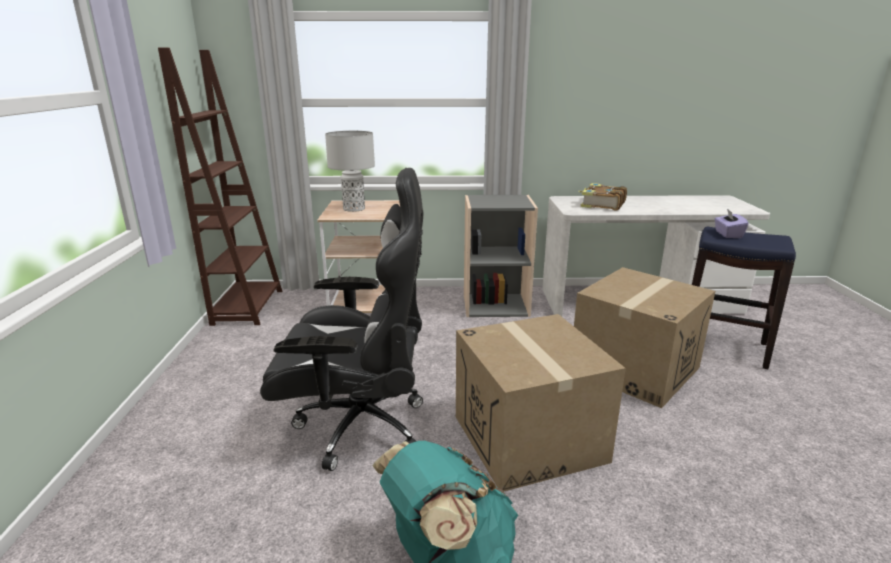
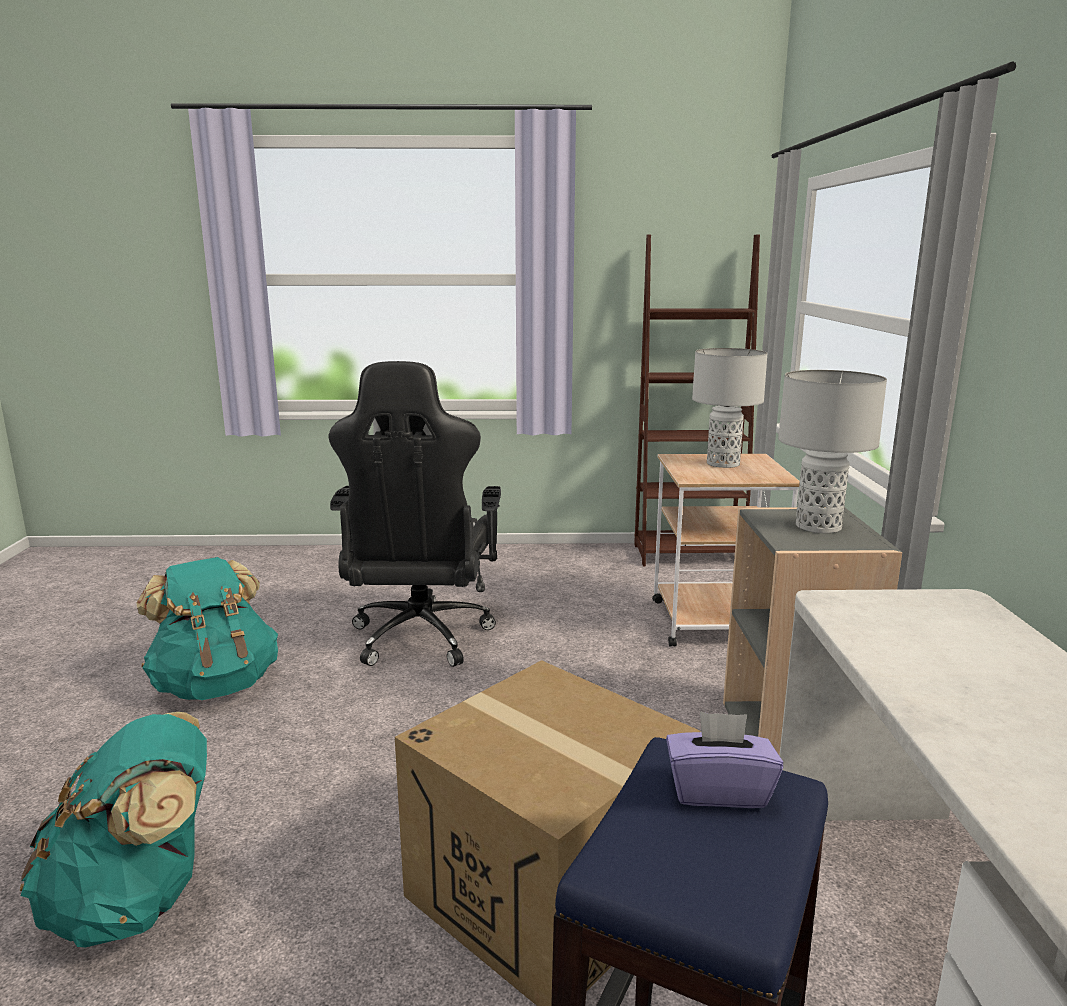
camera: 90 degrees right, 5 degrees down
cardboard box [456,314,626,491] -> none
book [578,183,627,211] -> none
none -> turquoise backpack [20,712,207,947]
none -> white table lamp [778,370,887,533]

